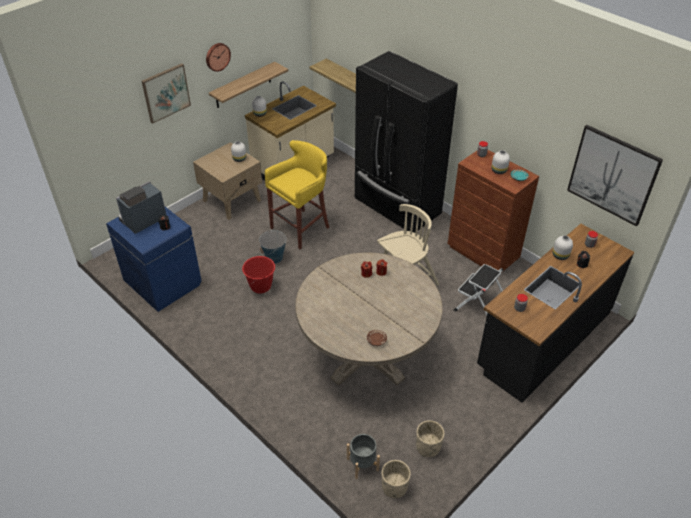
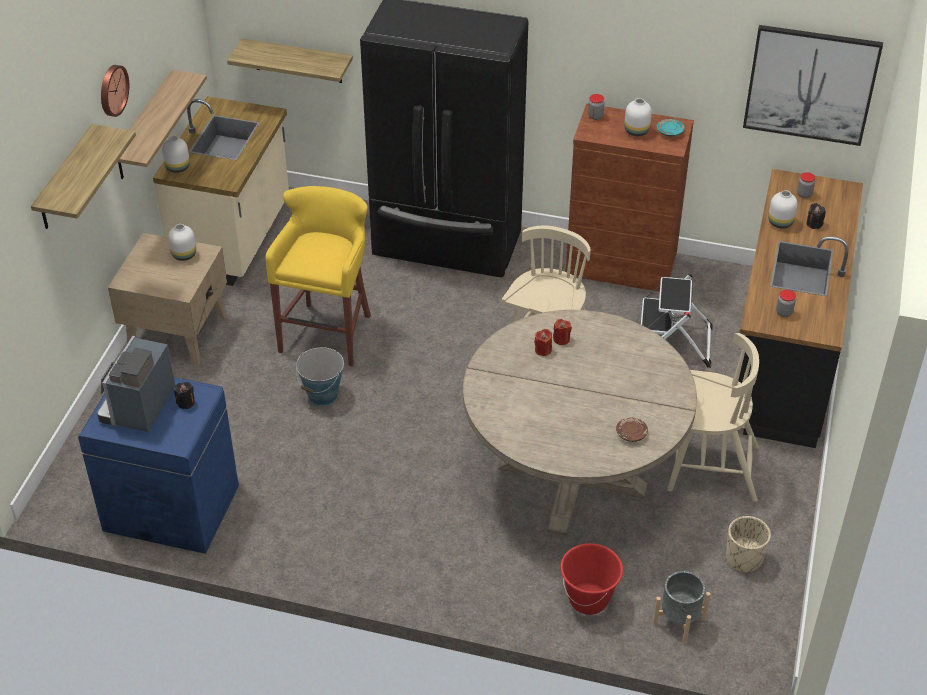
camera: 30 degrees left, 0 degrees up
picture [142,63,191,124] -> shelf [31,124,136,229]
red bucket [242,256,275,293] -> red bucket moved to [560,543,623,615]
beige planter [382,460,411,498] -> none
none -> beige chair [667,333,759,501]

